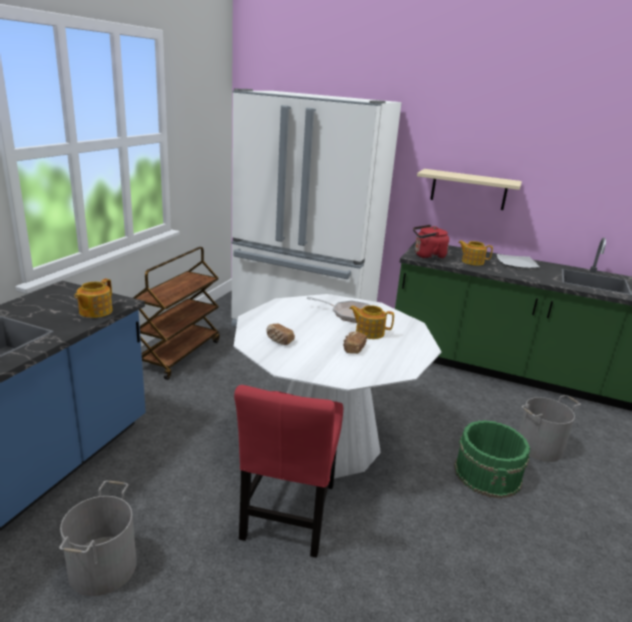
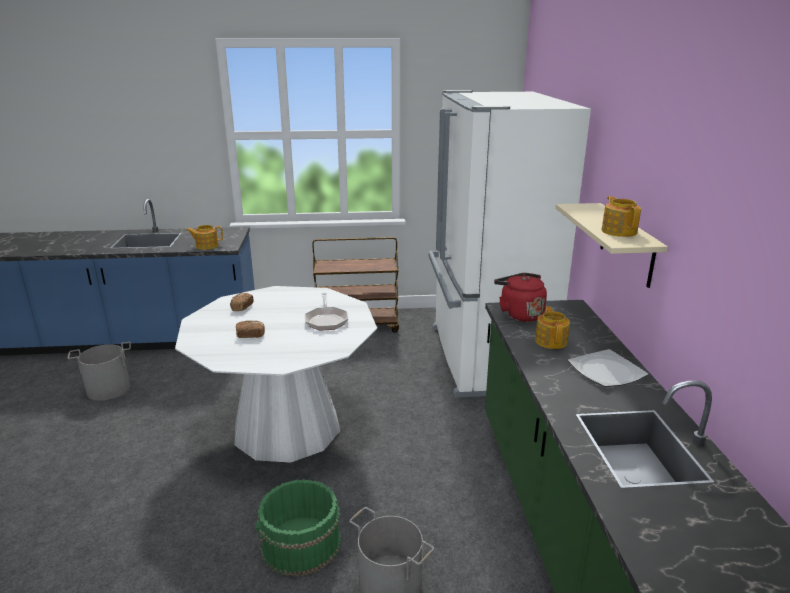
camera: 65 degrees right, 0 degrees up
red chair [234,385,343,558] -> none
teapot [349,305,394,339] -> teapot moved to [601,196,641,237]

